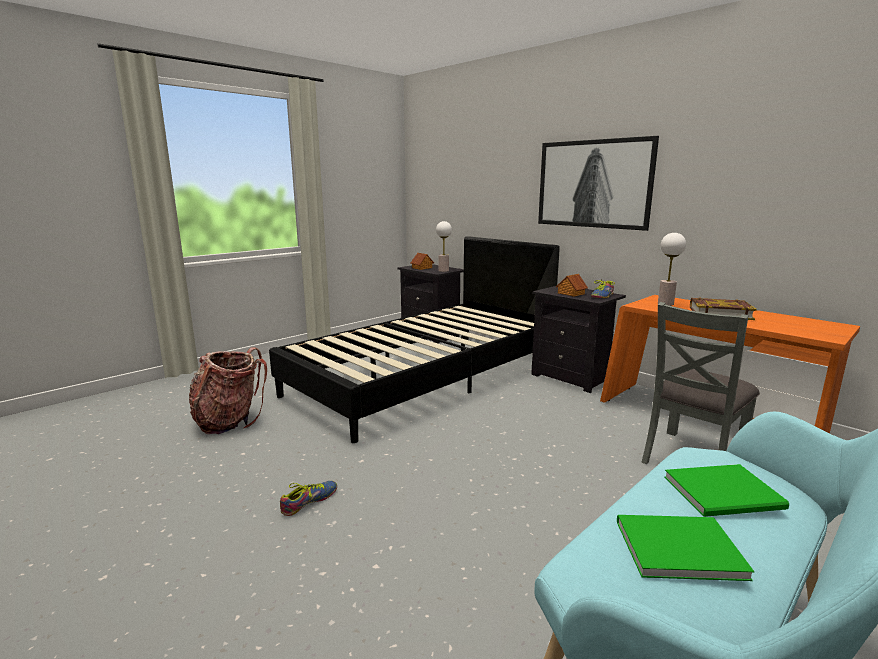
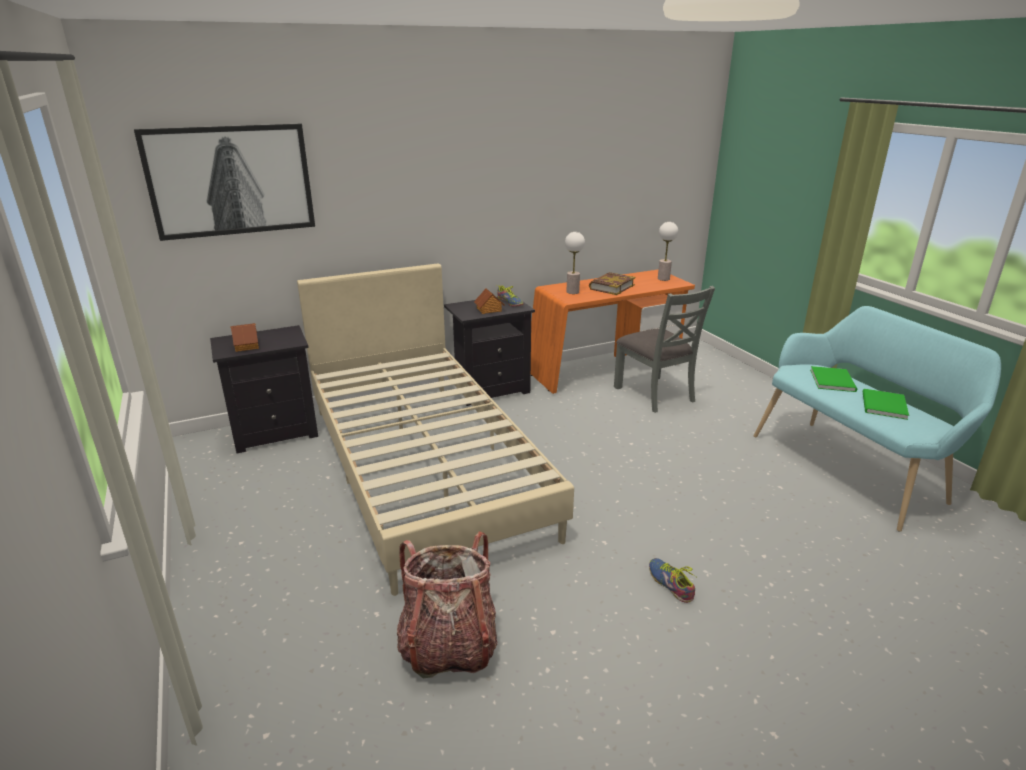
camera: 70 degrees left, 10 degrees up
black bed [269,236,560,443] -> beige bed [297,263,574,596]
table lamp [436,221,452,272] -> table lamp moved to [658,222,678,281]
picture [538,136,659,231] -> picture moved to [134,123,315,241]

